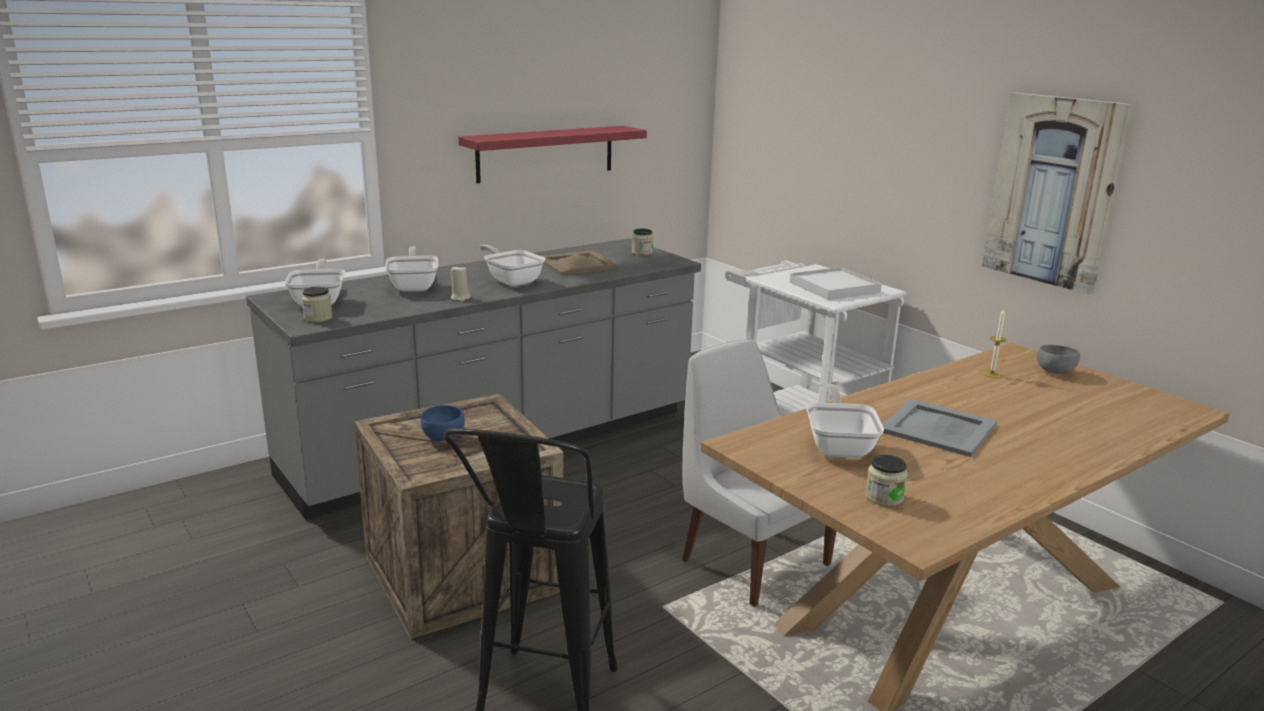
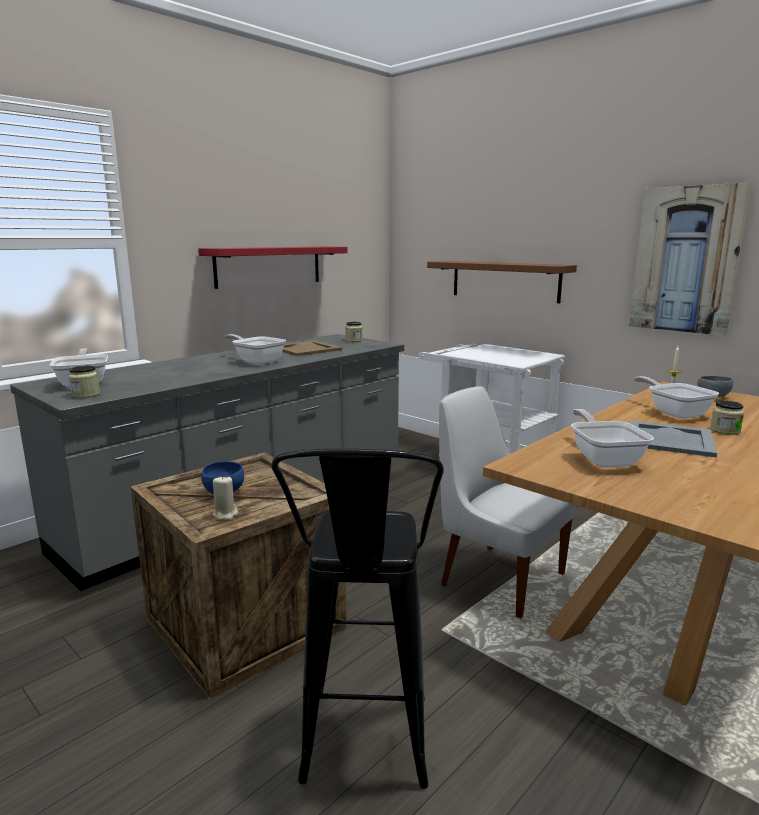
camera: 10 degrees left, 5 degrees down
frying pan [385,247,438,291] -> frying pan moved to [634,376,719,419]
beige candle [450,267,470,301] -> beige candle moved to [213,475,238,520]
white tray [790,267,882,300] -> none
jar [865,455,907,506] -> jar moved to [710,400,744,435]
none -> brown shelf [427,261,577,303]

